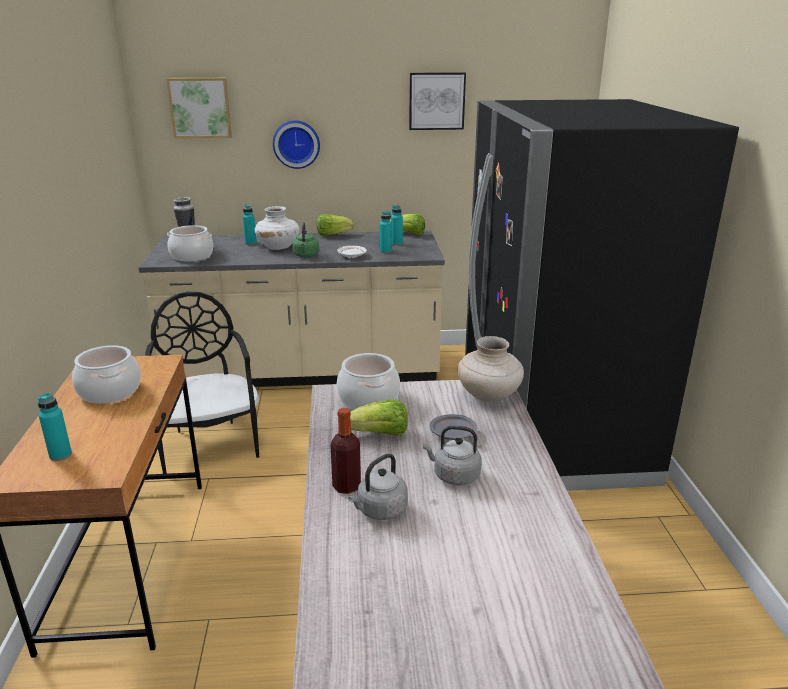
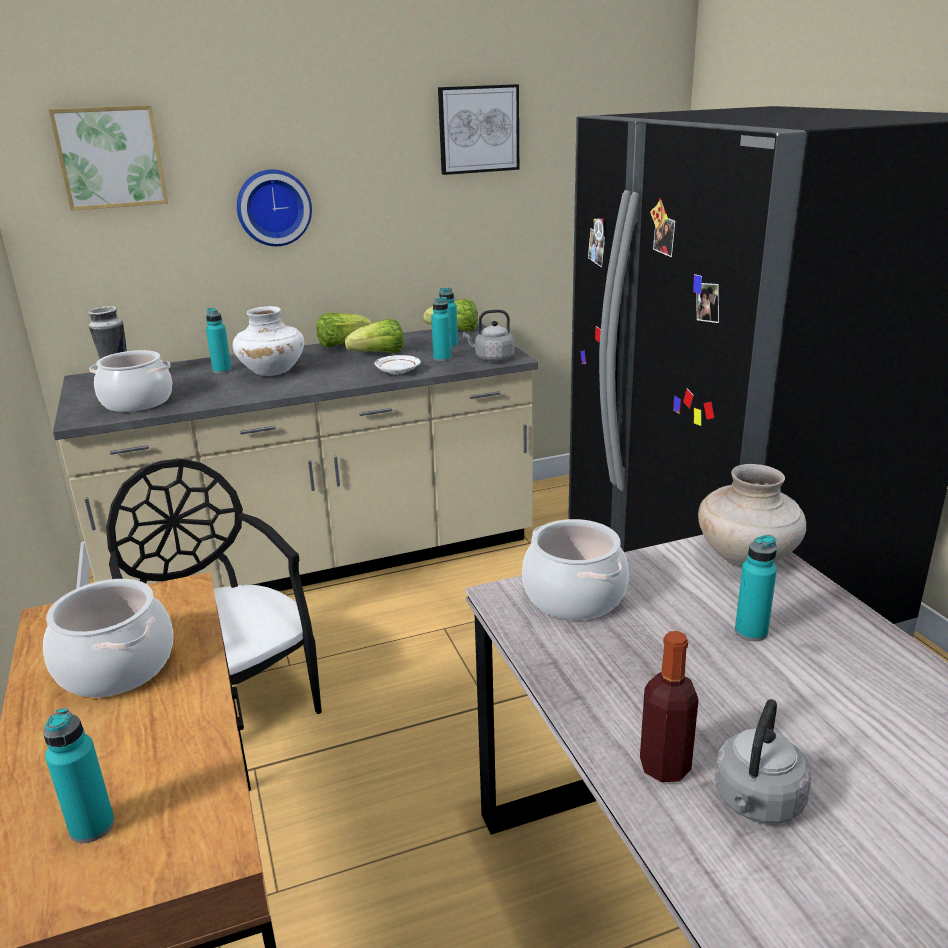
camera: 15 degrees left, 0 degrees up
green kettle [292,222,319,257] -> none
lettuce [350,399,408,436] -> lettuce moved to [345,319,404,353]
grey kettle [423,425,481,485] -> grey kettle moved to [463,309,515,362]
grey plate [429,414,477,440] -> turquoise bottle [735,535,777,641]

